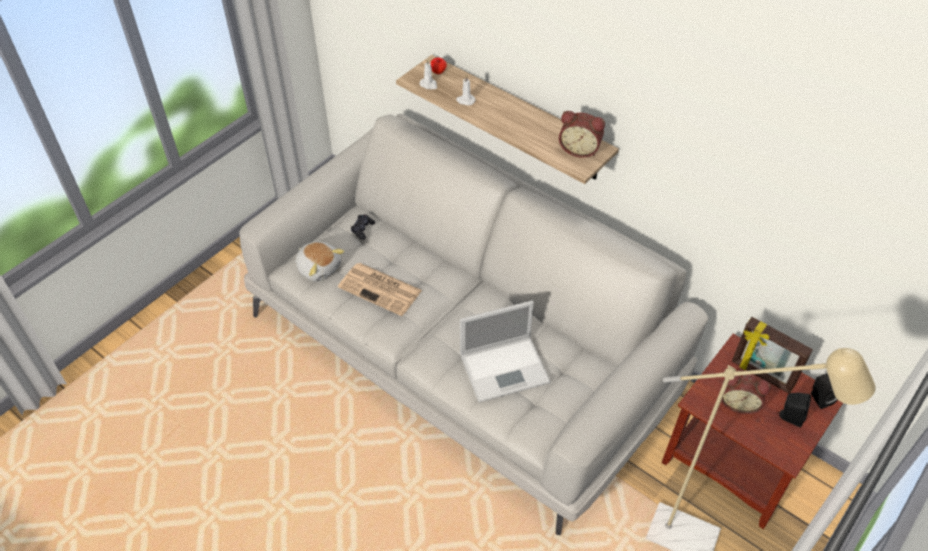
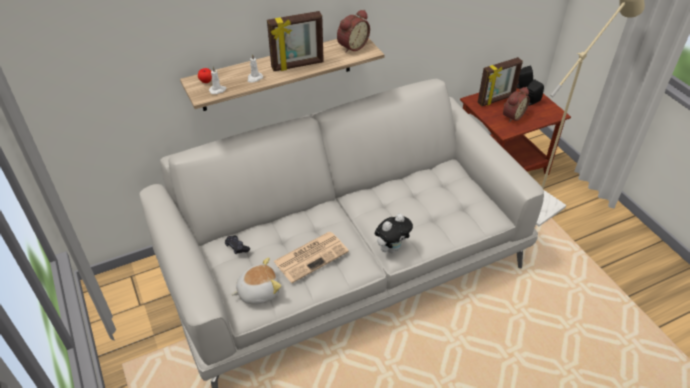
camera: 65 degrees left, 5 degrees down
laptop [460,301,551,403] -> none
none -> picture frame [267,11,324,71]
none -> plush toy [375,213,413,253]

